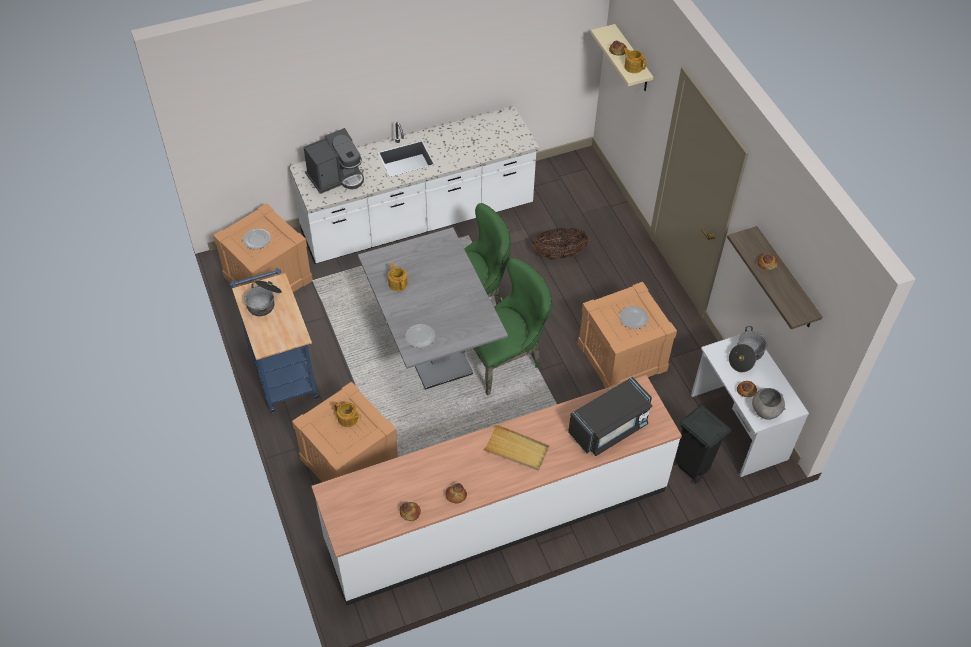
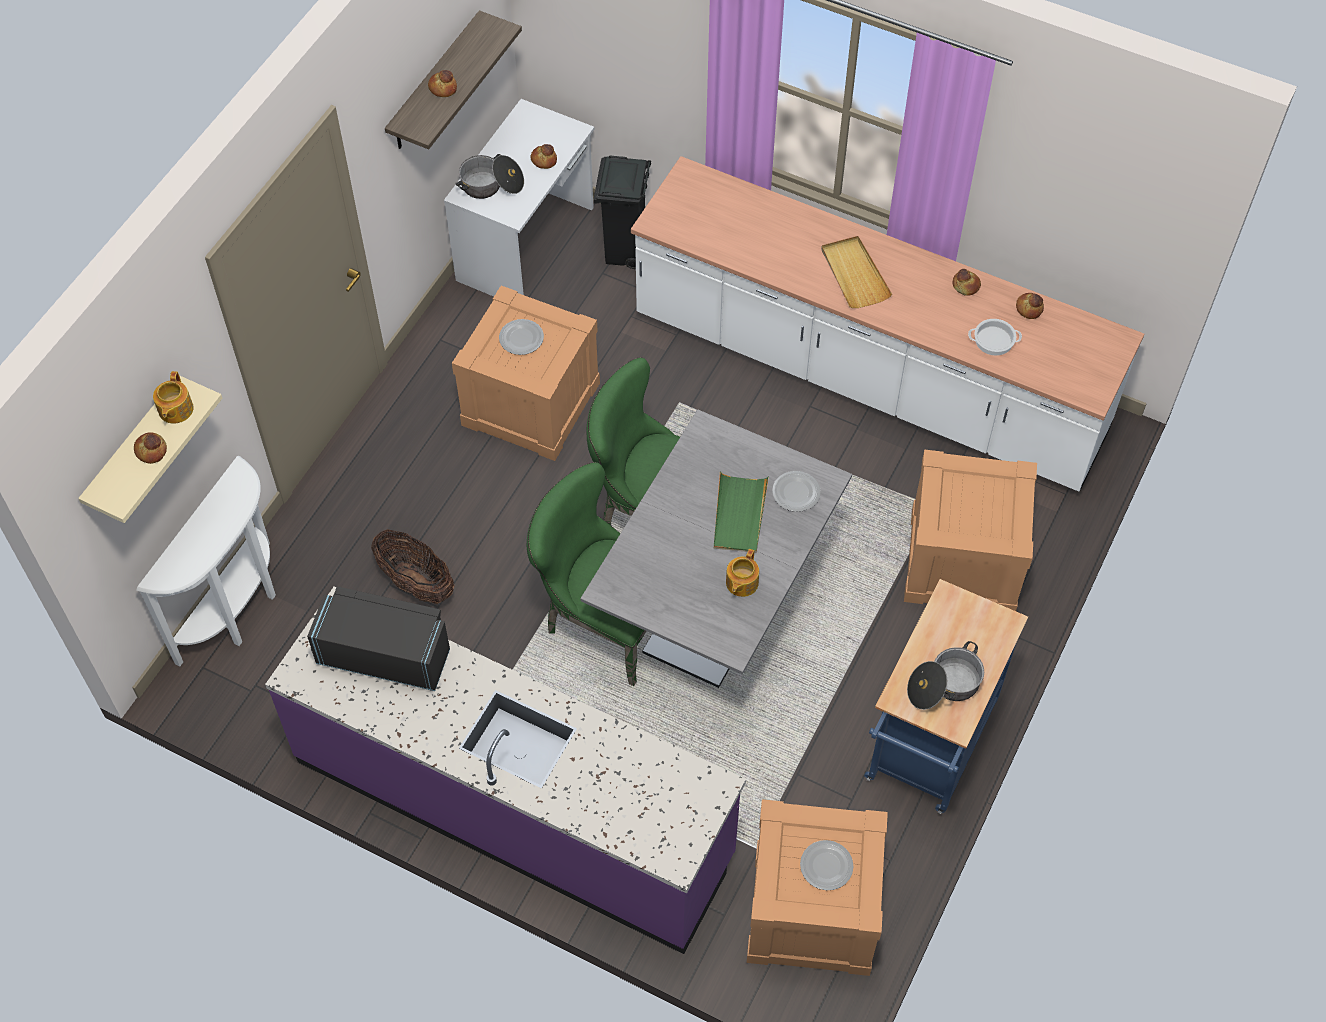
camera: 130 degrees left, 5 degrees up
white counter [289,106,539,264] -> purple counter [265,586,746,954]
coffee machine [303,128,364,194] -> none
teapot [333,402,361,427] -> none
black microwave [568,377,652,456] -> black microwave moved to [307,586,450,691]
grey bowl [752,388,786,420] -> none
none -> white console table [136,456,276,666]
none -> green tray [714,471,769,553]
none -> cooking pot [968,319,1022,356]

